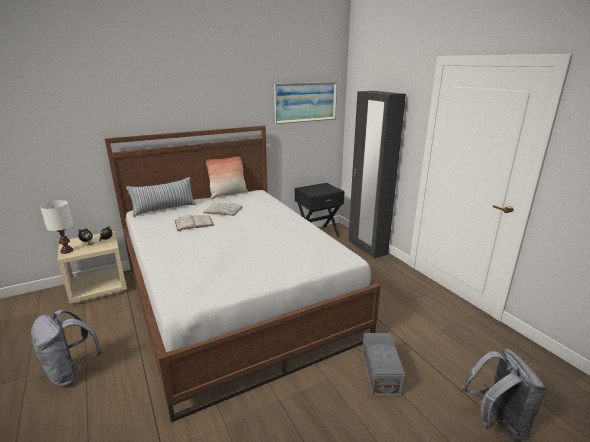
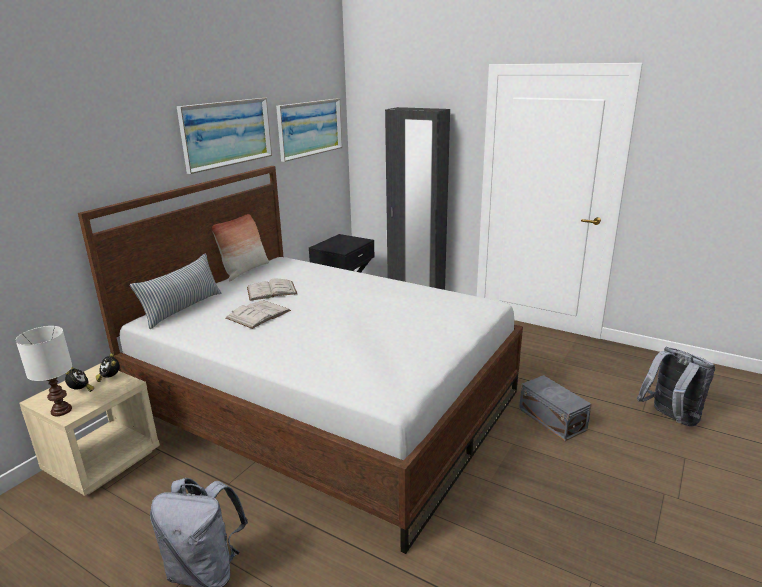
camera: 30 degrees left, 0 degrees up
none -> picture [177,98,272,174]

